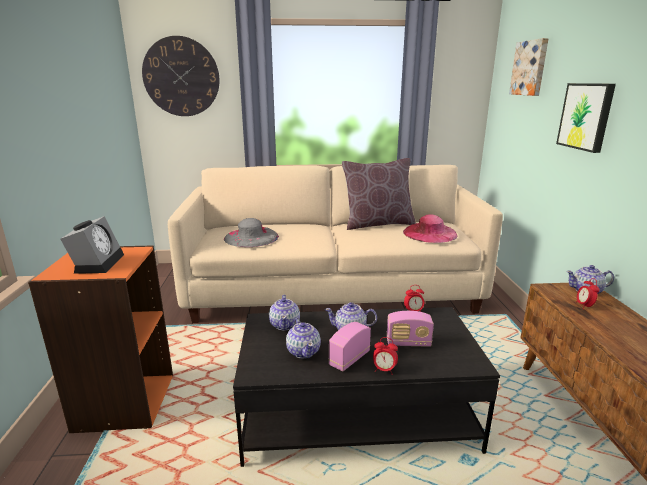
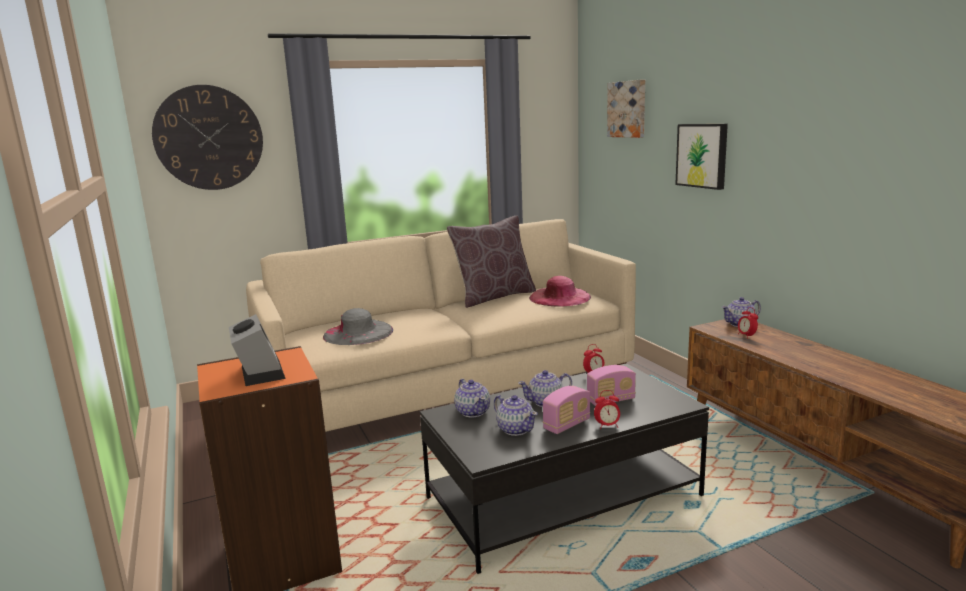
camera: 20 degrees left, 5 degrees down
radio [328,322,371,371] -> radio turned 150 degrees counterclockwise [543,386,590,434]

